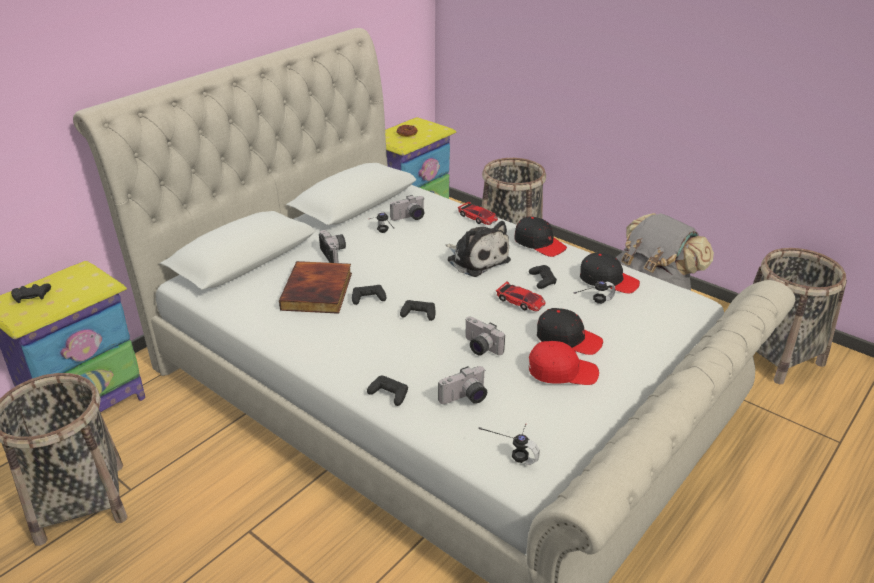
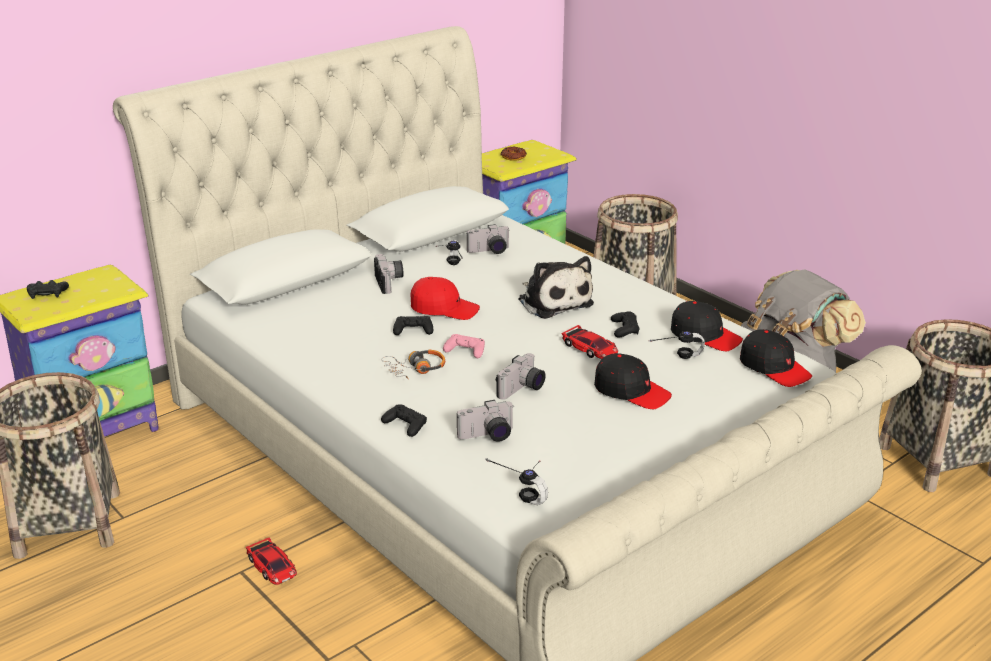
camera: 10 degrees right, 5 degrees down
book [279,261,352,314] -> none
black game controller [400,300,435,321] -> pink game controller [443,334,485,358]
toy car [457,202,498,225] -> toy car moved to [245,537,297,585]
camera [465,317,505,356] -> camera turned 105 degrees counterclockwise [496,353,546,400]
black cap [514,216,567,257] -> black cap moved to [740,329,812,387]
red cap [529,341,599,385] -> red cap moved to [411,277,480,320]
none -> headphones [381,350,445,379]

